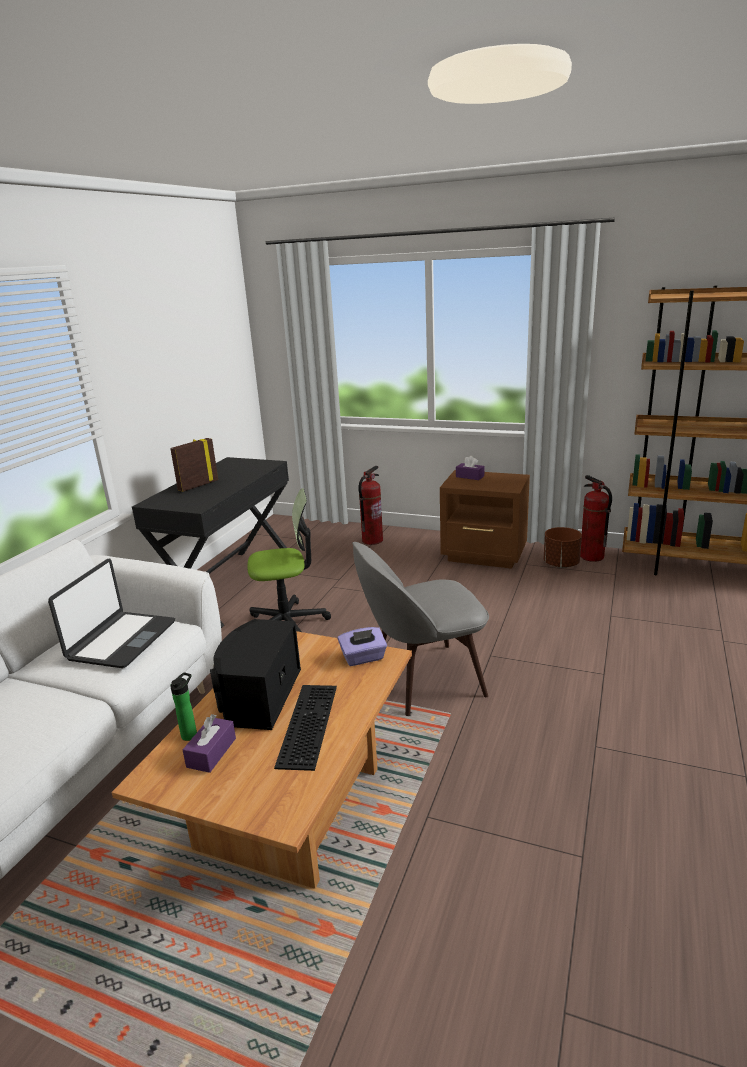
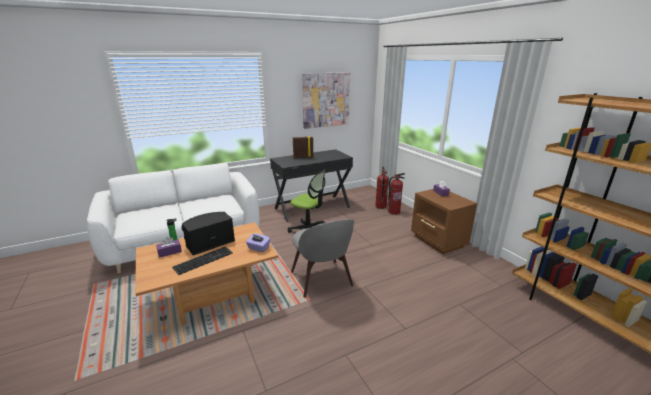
camera: 40 degrees right, 0 degrees up
laptop [48,559,175,668] -> none
grey chair [352,542,489,716] -> grey chair turned 135 degrees counterclockwise [291,219,354,298]
brown planter [544,527,582,568] -> none
fire extinguisher [580,475,612,562] -> fire extinguisher moved to [376,167,389,209]
none -> picture [302,72,350,129]

